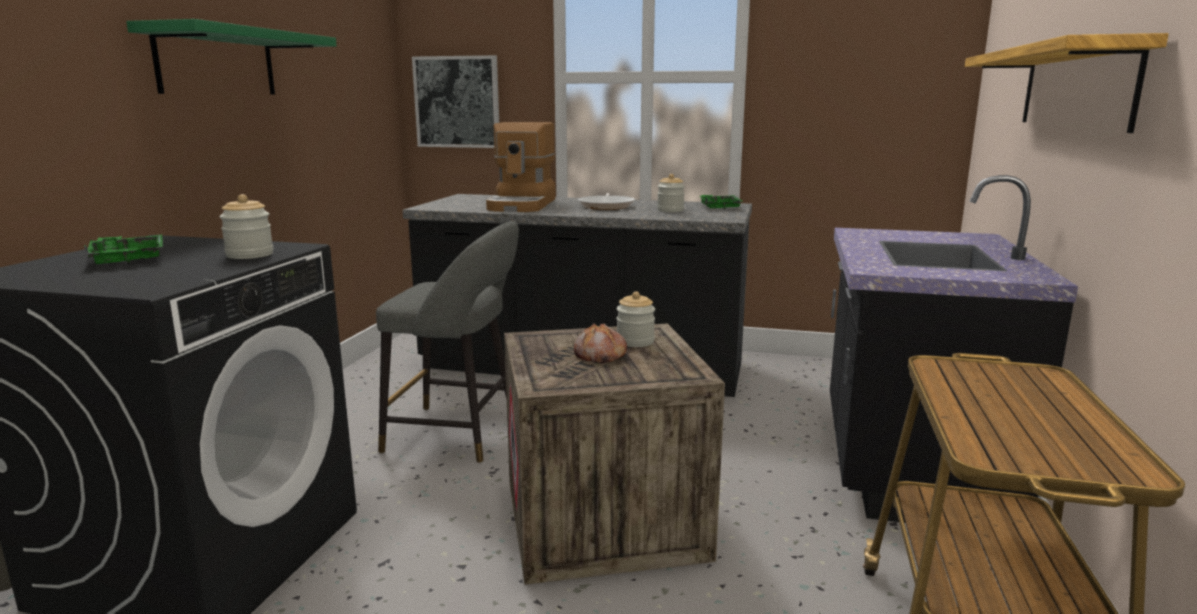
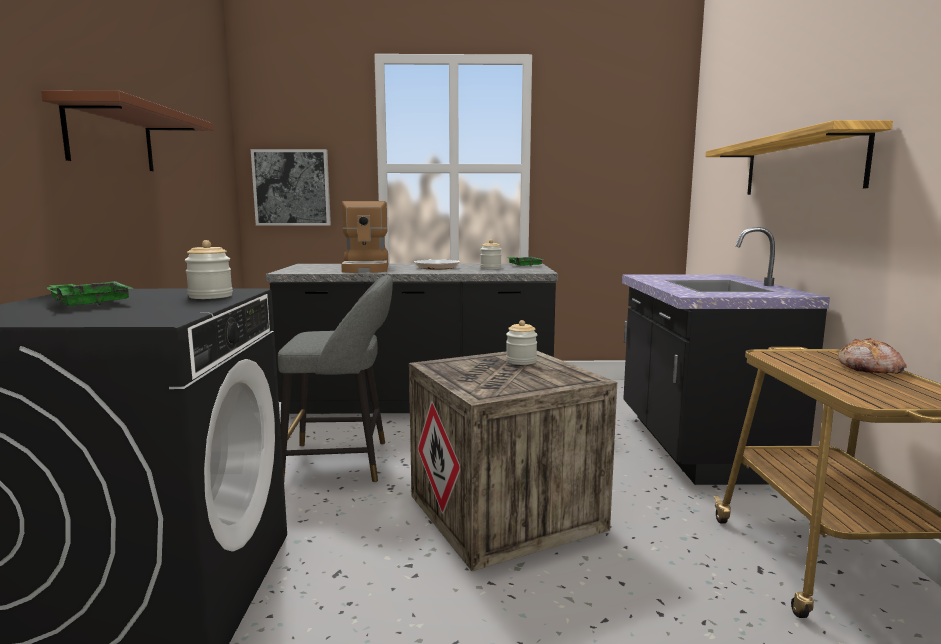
camera: 15 degrees left, 5 degrees down
green shelf [126,19,337,95] -> brown shelf [41,90,214,171]
bread [574,323,627,363] -> bread moved to [838,338,907,374]

